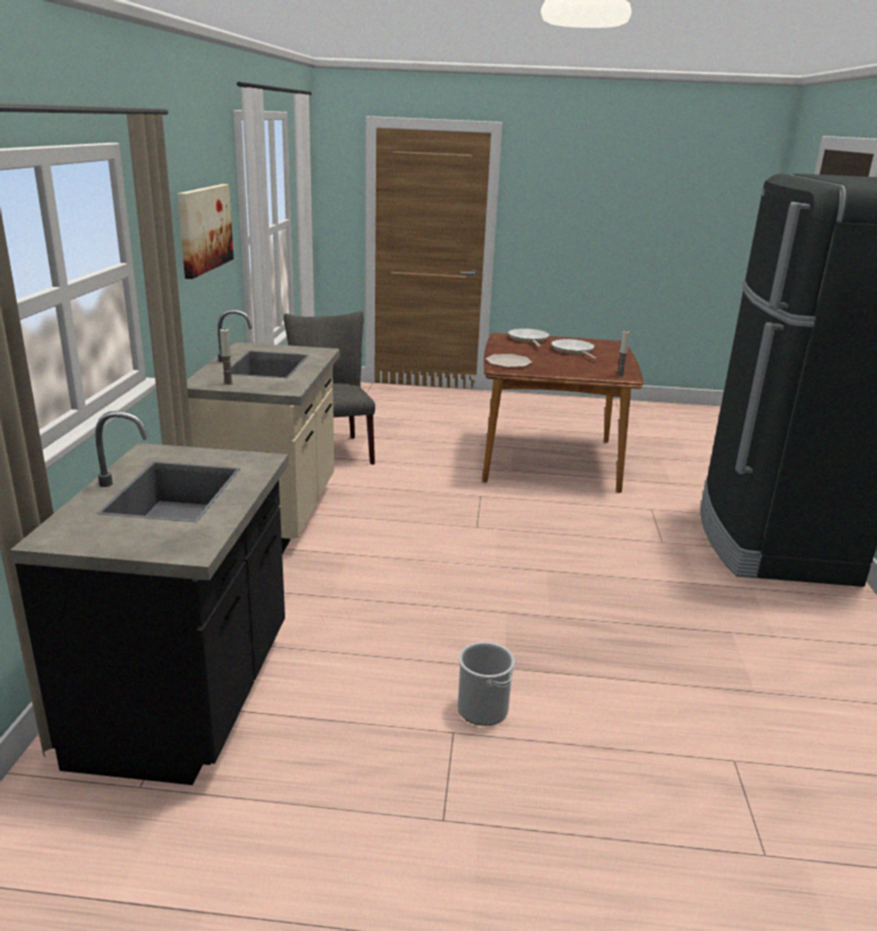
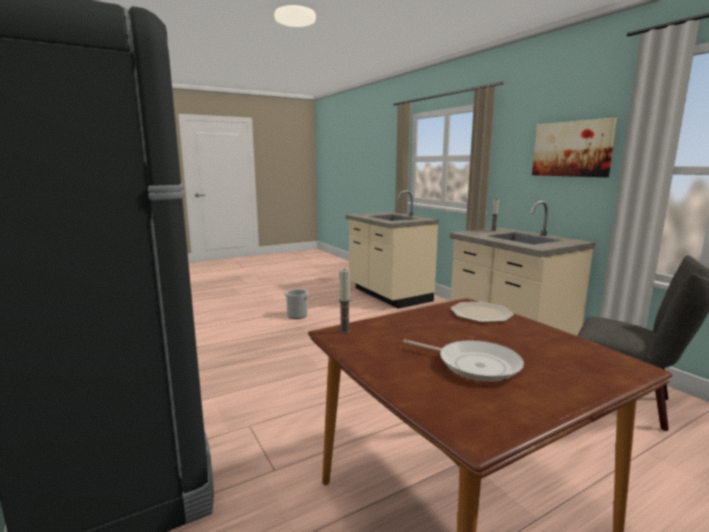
camera: 145 degrees right, 10 degrees down
black counter [10,411,289,785] -> beige counter [346,190,439,309]
frying pan [508,328,549,348] -> none

